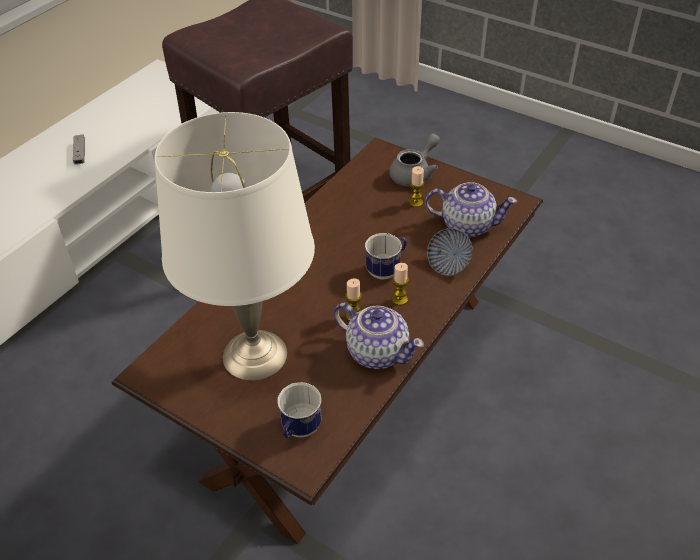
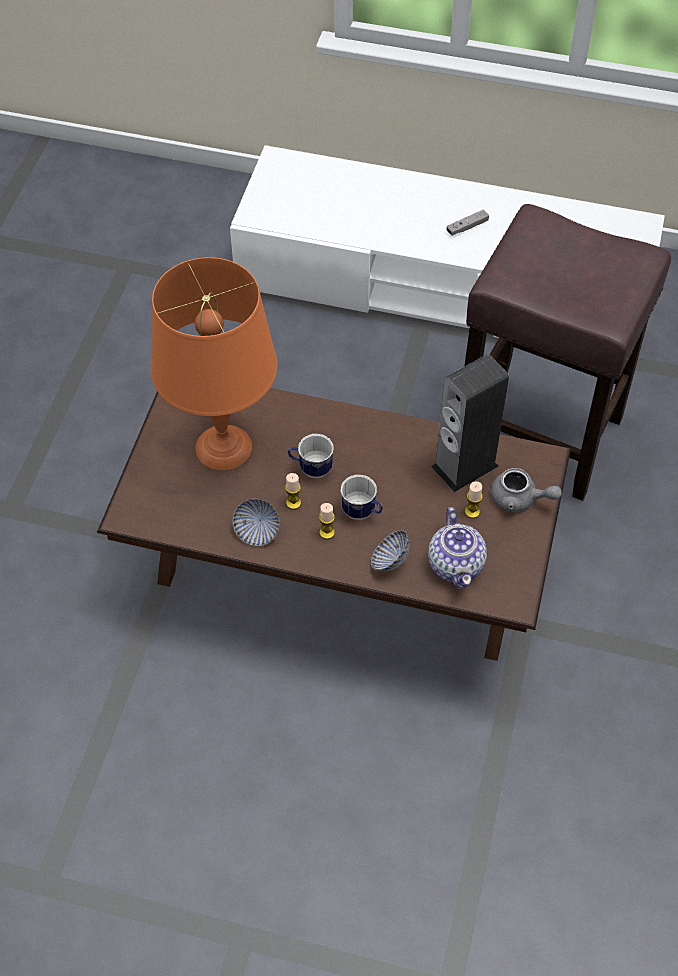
camera: 70 degrees right, 10 degrees up
white table lamp [154,112,315,381] -> orange table lamp [151,257,277,470]
mug [277,382,321,438] -> mug moved to [288,434,334,478]
teapot [334,303,424,369] -> bowl [233,499,280,546]
none -> speaker [431,354,509,492]

